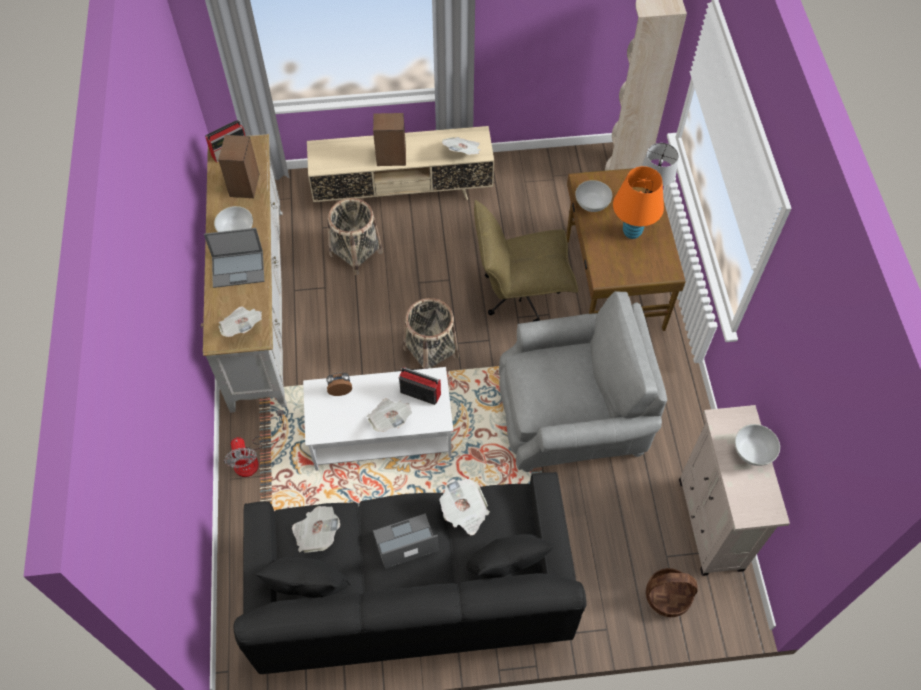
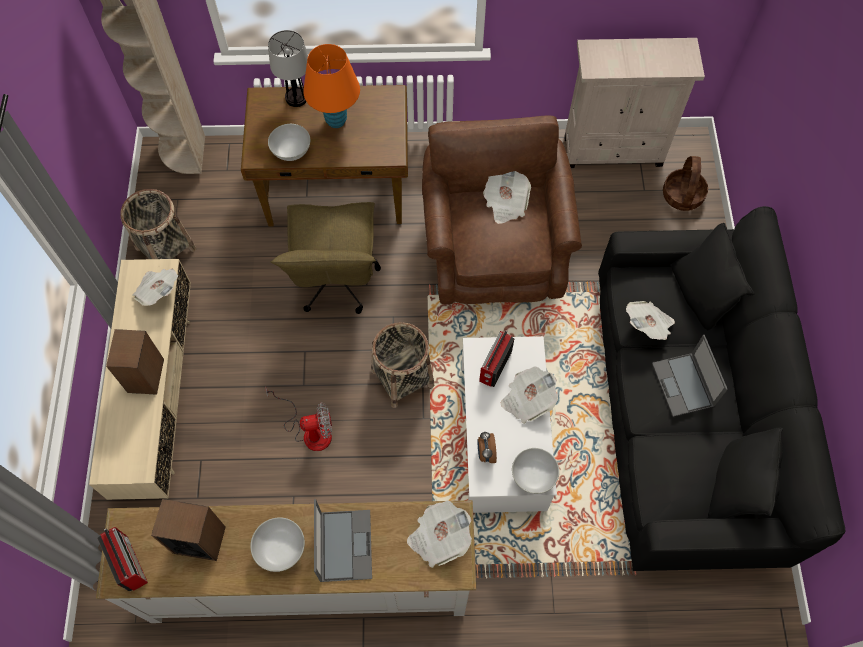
camera: 85 degrees left, 5 degrees up
fan [224,410,284,477] -> fan moved to [265,386,332,451]
newspaper [292,506,340,553] -> newspaper moved to [483,171,531,224]
basket [327,198,383,275] -> basket moved to [120,189,196,259]
grey armchair [499,291,667,472] -> brown armchair [422,116,582,304]
white bowl [735,424,780,466] -> white bowl moved to [512,448,559,494]

